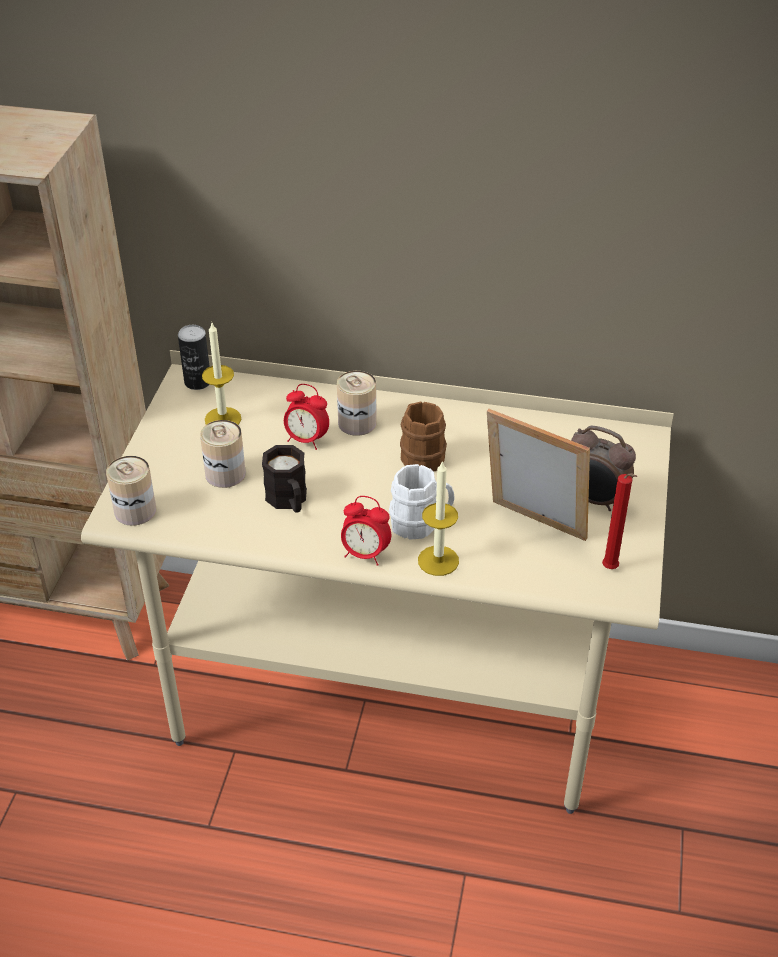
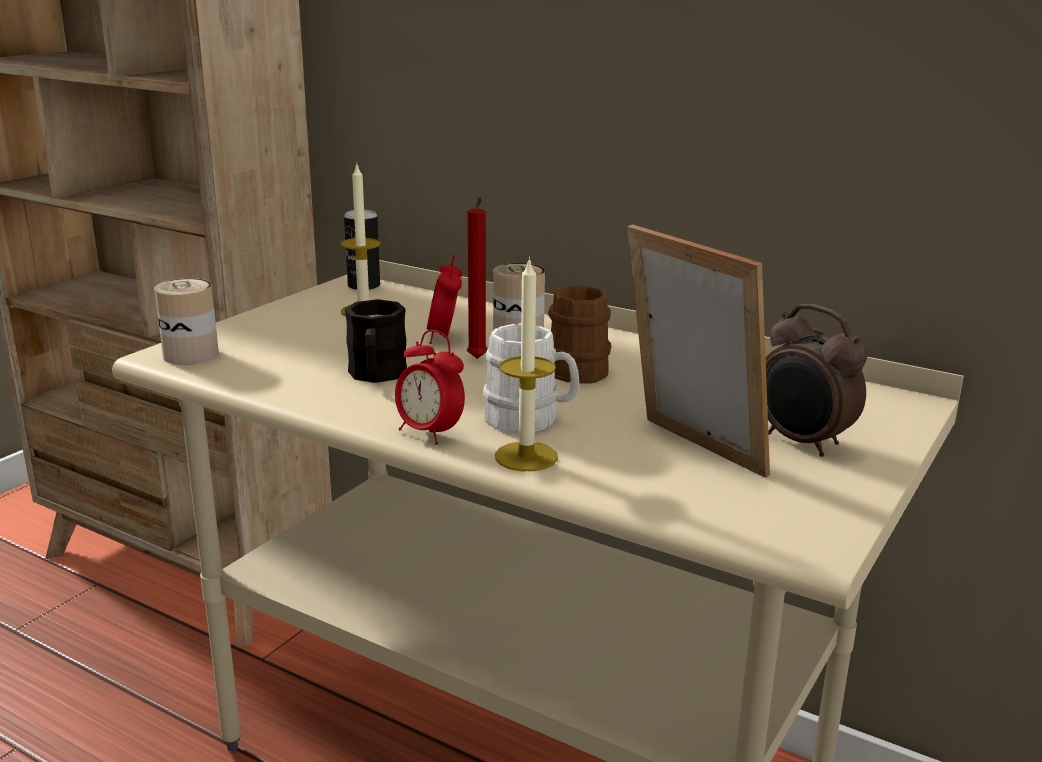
camera: 20 degrees right, 20 degrees down
can [200,420,246,488] -> none
alarm clock [284,384,329,450] -> alarm clock turned 45 degrees clockwise [427,255,462,344]
red candle [602,473,637,569] -> red candle moved to [467,197,487,359]

